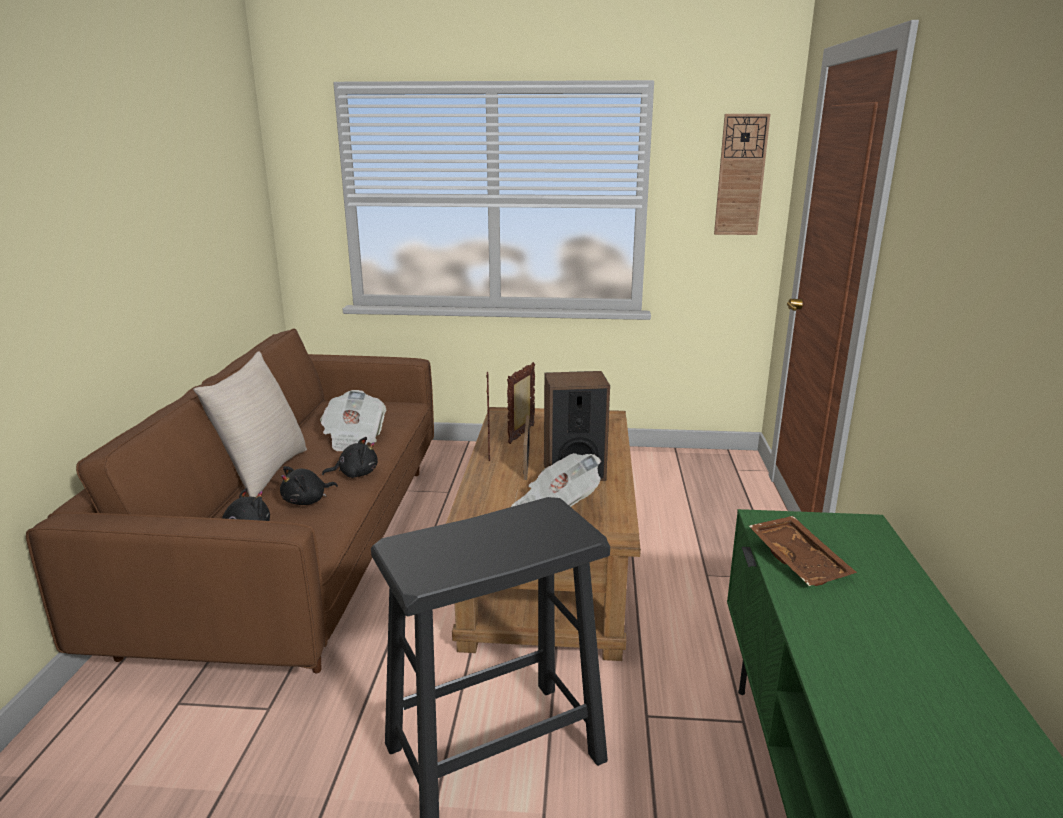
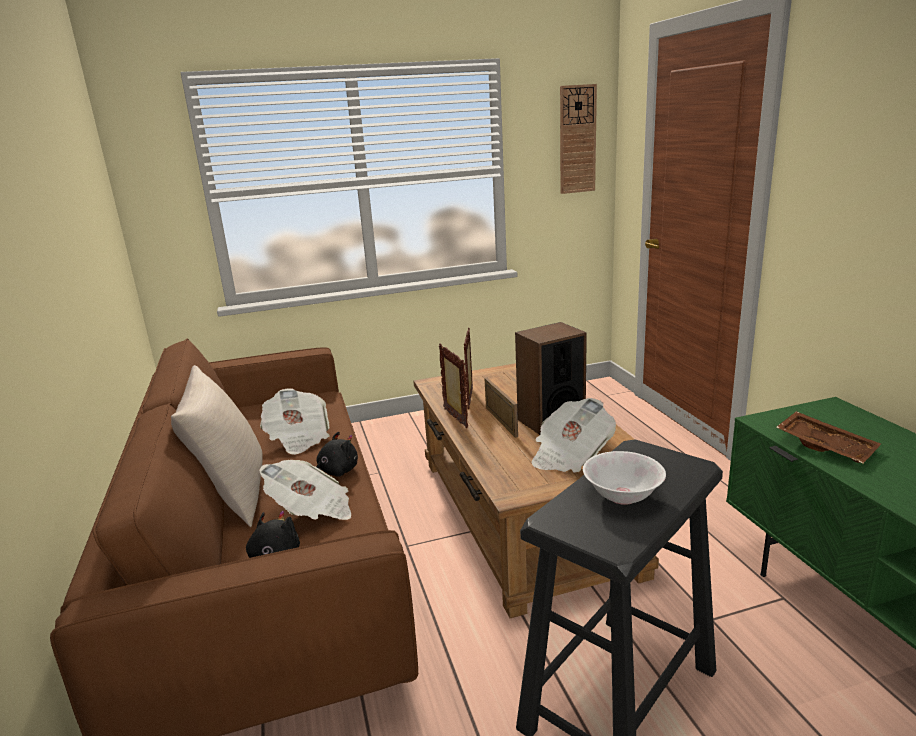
camera: 20 degrees left, 0 degrees up
black plush toy [280,466,338,505] -> newspaper [259,460,351,520]
none -> white bowl [583,451,666,505]

